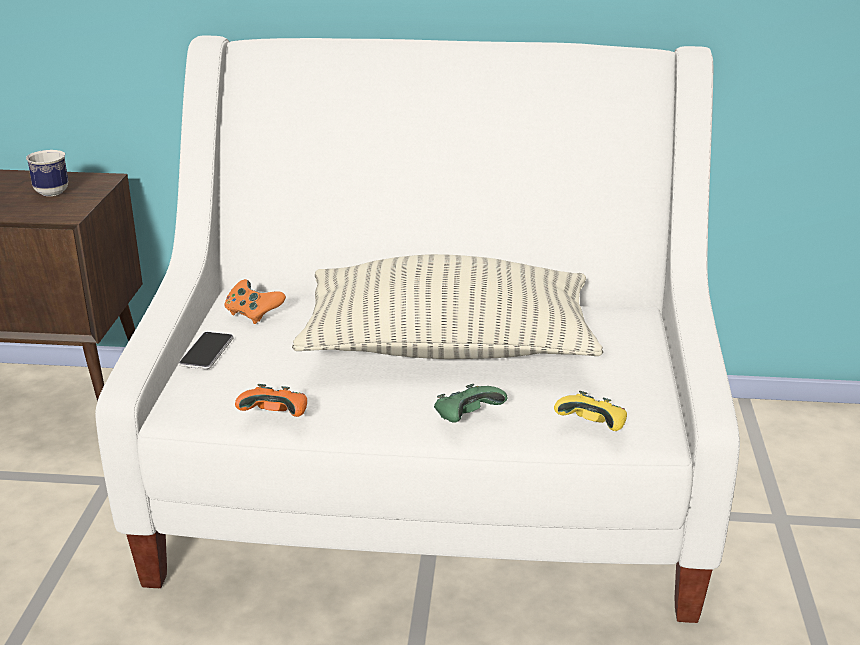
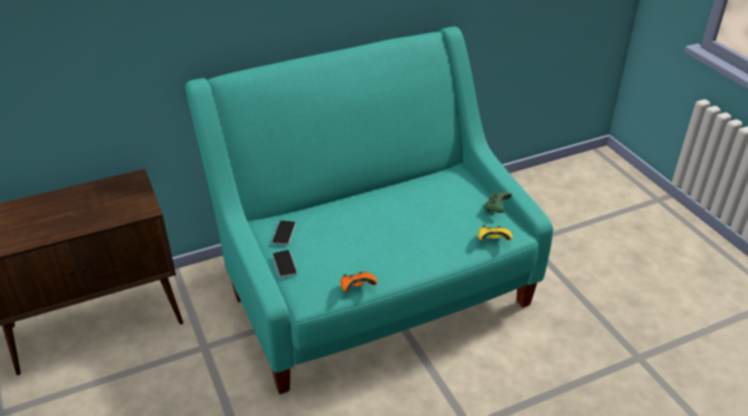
camera: 30 degrees left, 10 degrees up
mug [26,150,68,196] -> none
white sofa [95,36,740,623] -> turquoise sofa [185,26,553,394]
orange game controller [224,279,286,324] -> phone [272,220,296,245]
pillow [292,254,603,359] -> none
green game controller [434,384,508,423] -> green game controller moved to [484,192,512,213]

